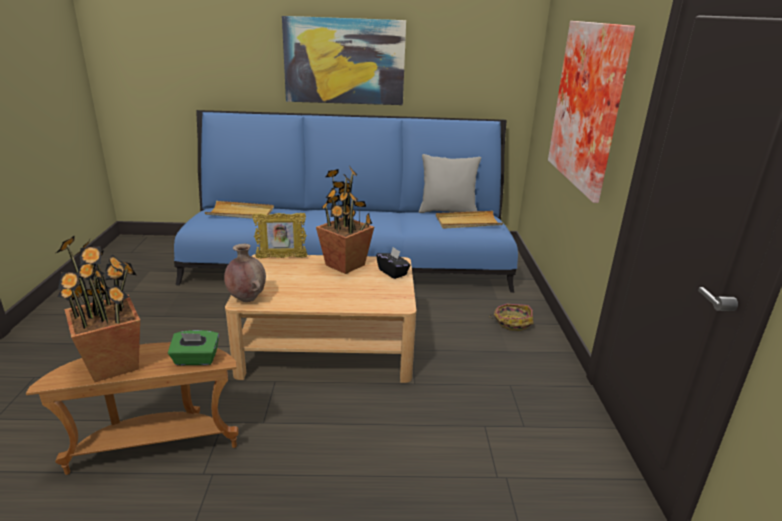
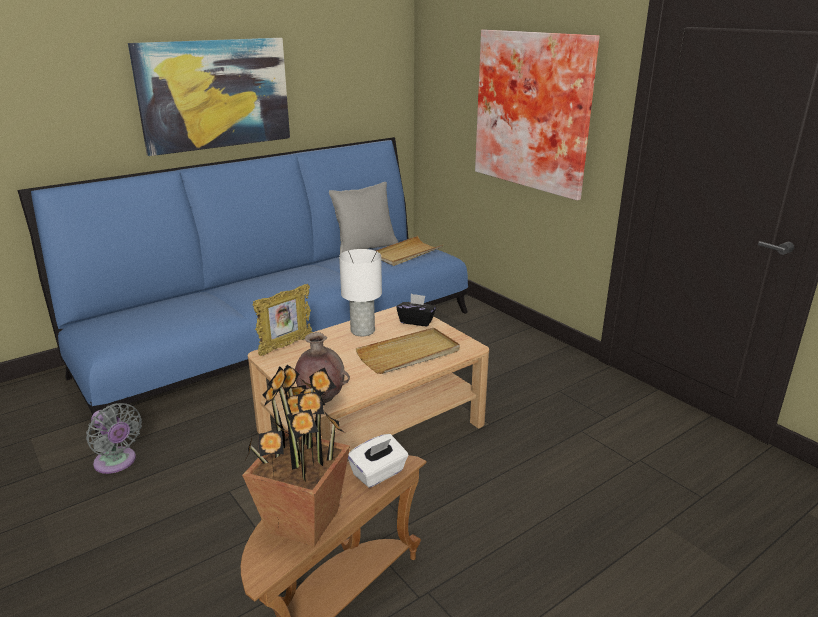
camera: 35 degrees left, 0 degrees up
green tissue box [168,330,219,365] -> white tissue box [348,434,408,488]
beige tray [205,201,274,219] -> beige tray moved to [356,328,460,374]
potted plant [316,166,374,274] -> white table lamp [339,249,382,336]
basket [489,304,533,331] -> none
none -> grey fan [86,403,142,474]

